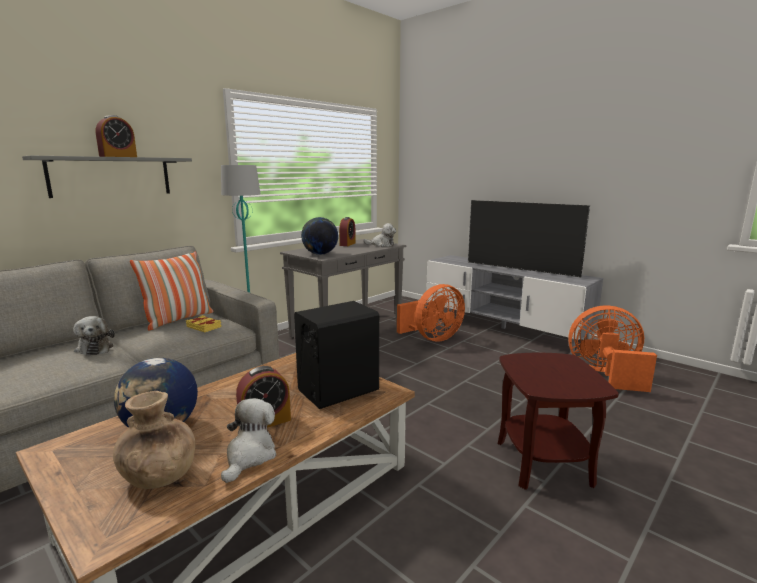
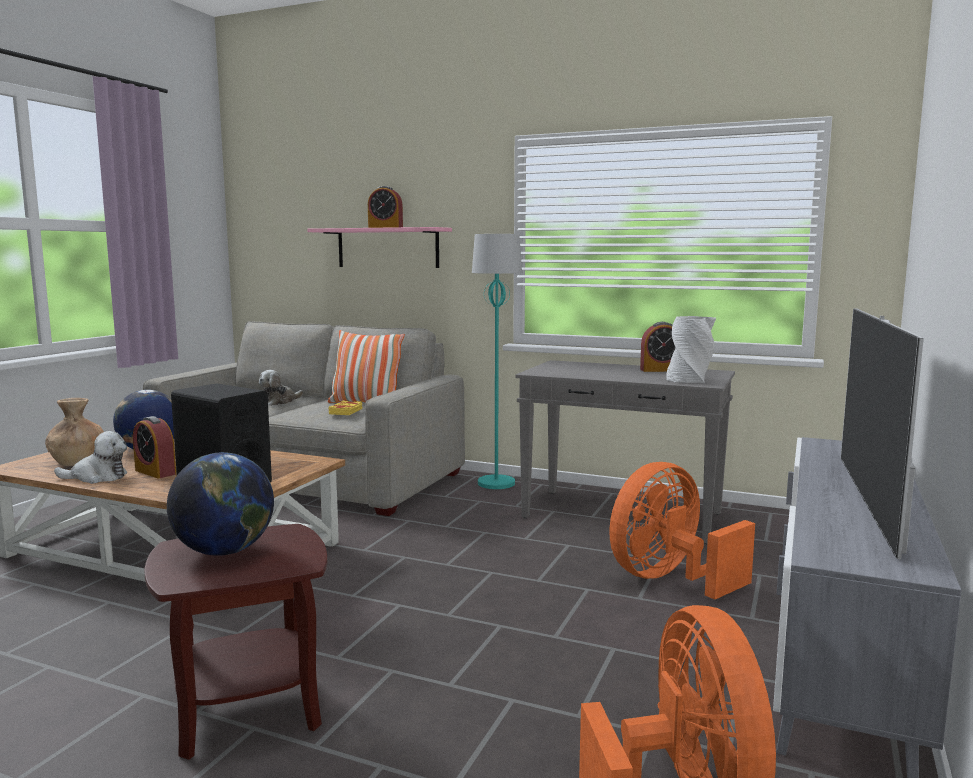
camera: 70 degrees right, 5 degrees down
grey shelf [22,156,192,198] -> pink shelf [307,227,452,268]
globe [301,217,338,255] -> globe moved to [167,452,274,556]
plush toy [364,223,396,247] -> grey vase [666,316,716,383]
orange fan [397,284,465,342] -> orange fan turned 105 degrees clockwise [609,462,755,600]

